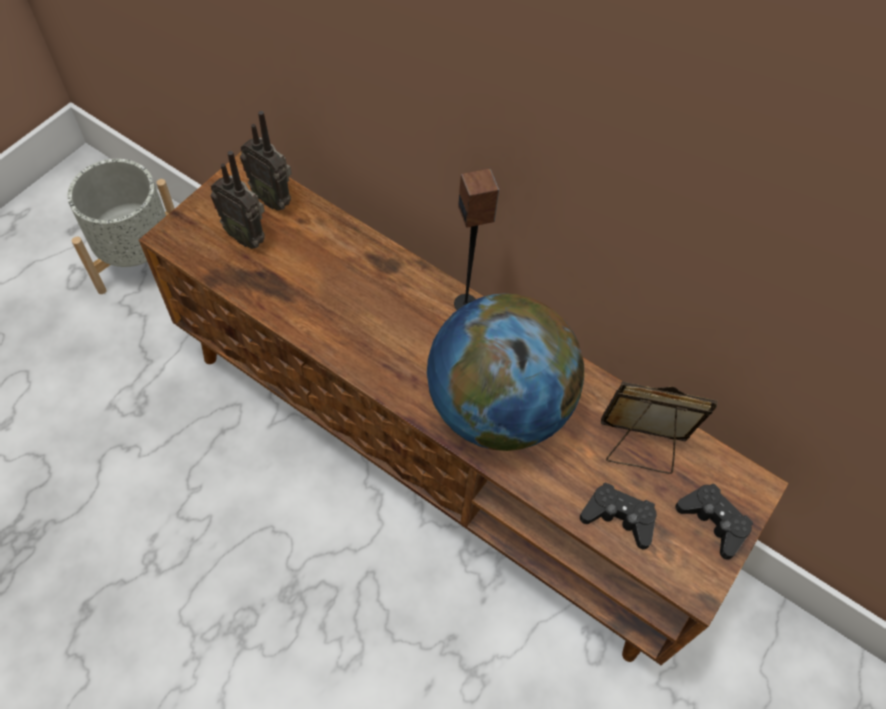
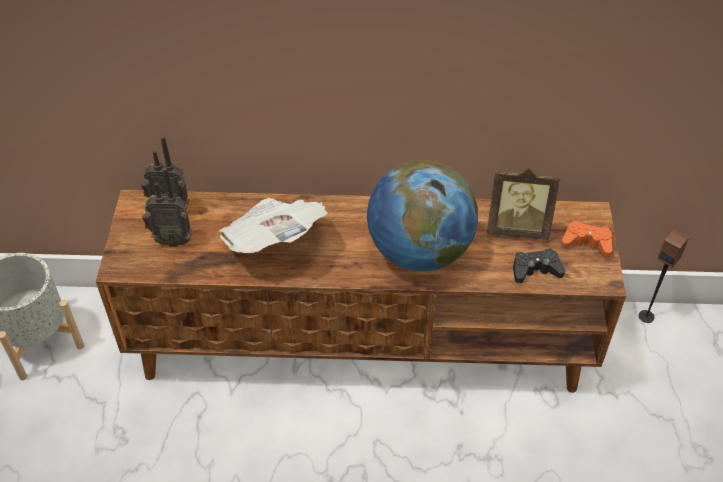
camera: 30 degrees left, 10 degrees down
speaker [454,169,499,310] -> speaker moved to [639,229,689,323]
picture frame [601,381,717,474] -> picture frame turned 150 degrees counterclockwise [487,168,561,240]
black game controller [676,484,753,560] -> orange game controller [561,220,612,257]
none -> newspaper [219,198,328,253]

